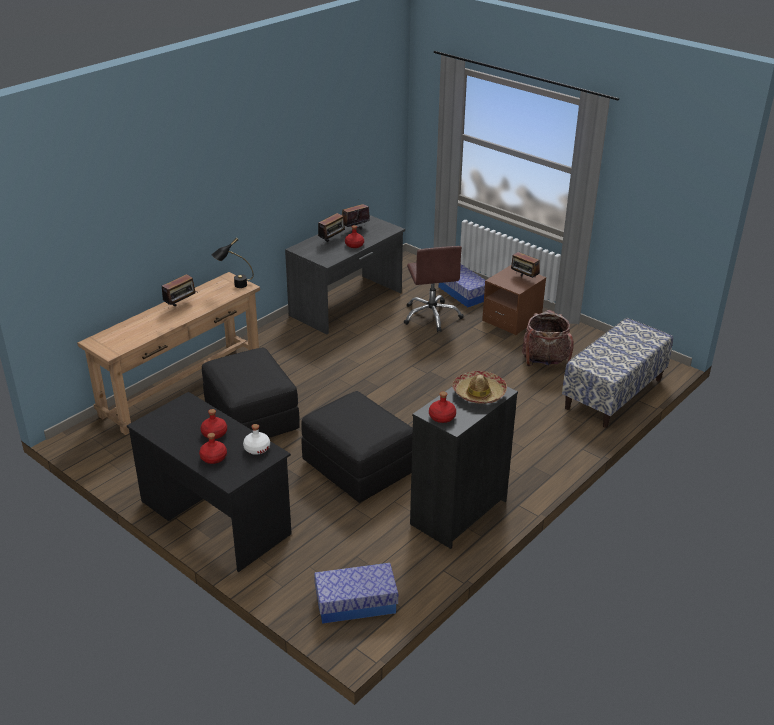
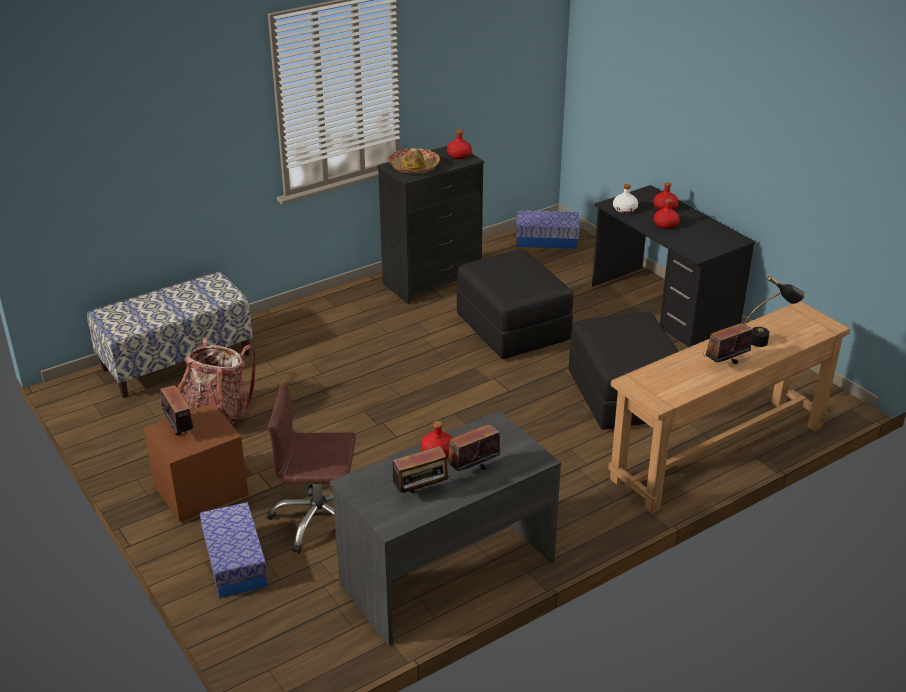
camera: 165 degrees left, 0 degrees up
black table lamp [211,238,254,288] -> black table lamp moved to [744,276,805,347]
brown office chair [404,246,464,332] -> brown office chair turned 90 degrees counterclockwise [267,382,356,553]

